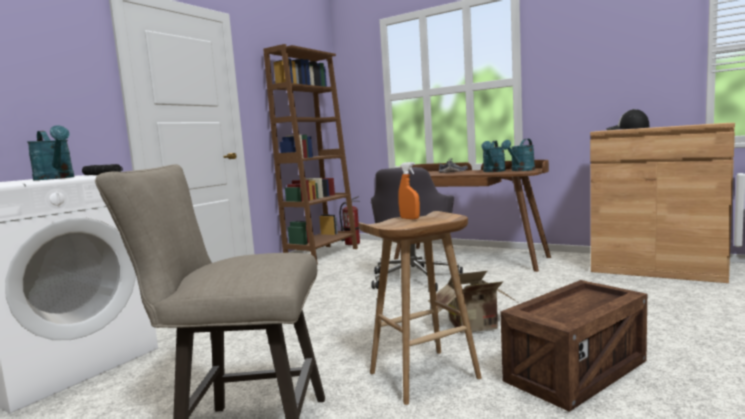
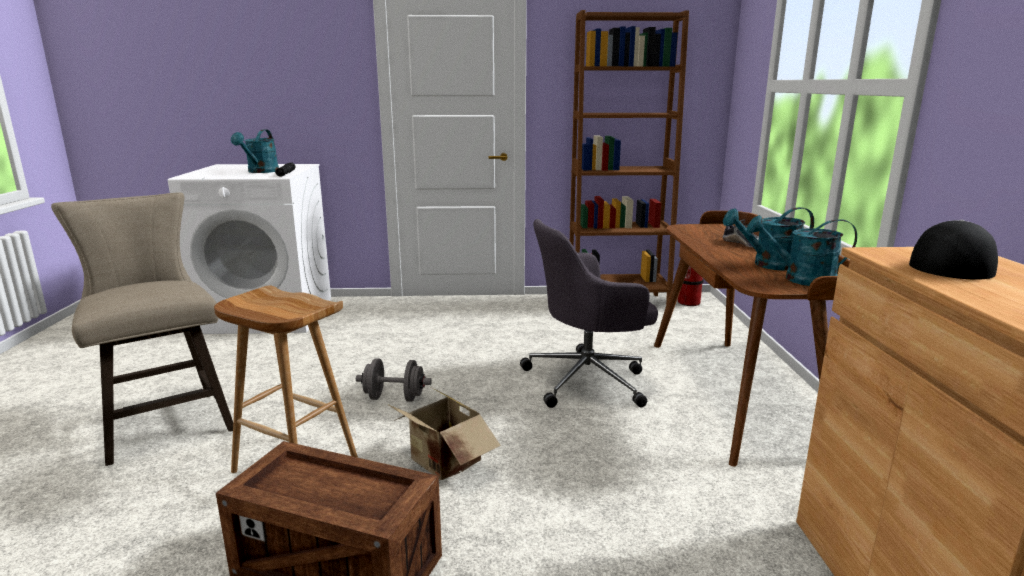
camera: 55 degrees right, 10 degrees up
orange spray bottle [398,162,420,219] -> none
none -> grey dumbbell [356,358,432,402]

